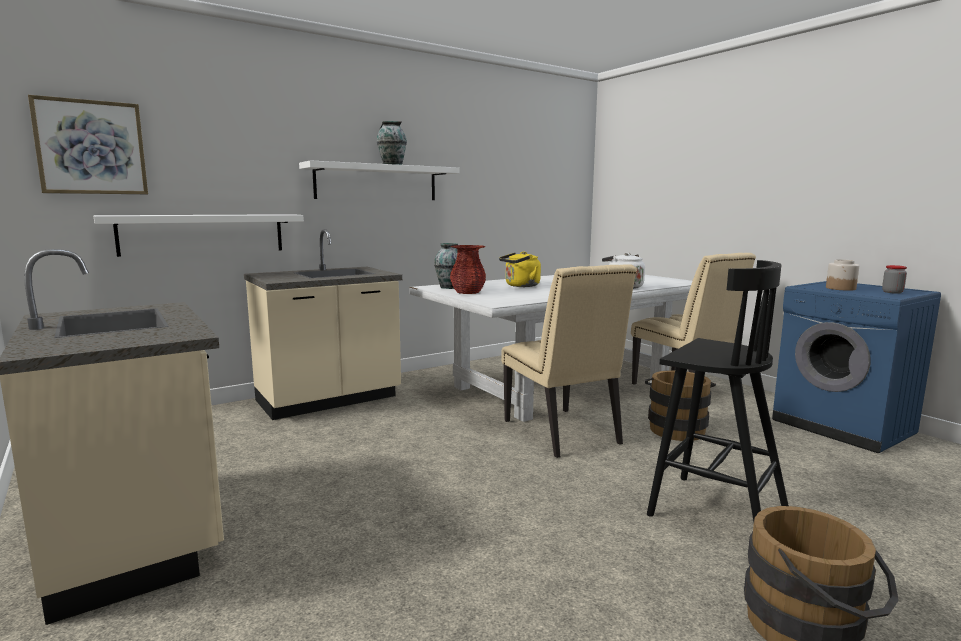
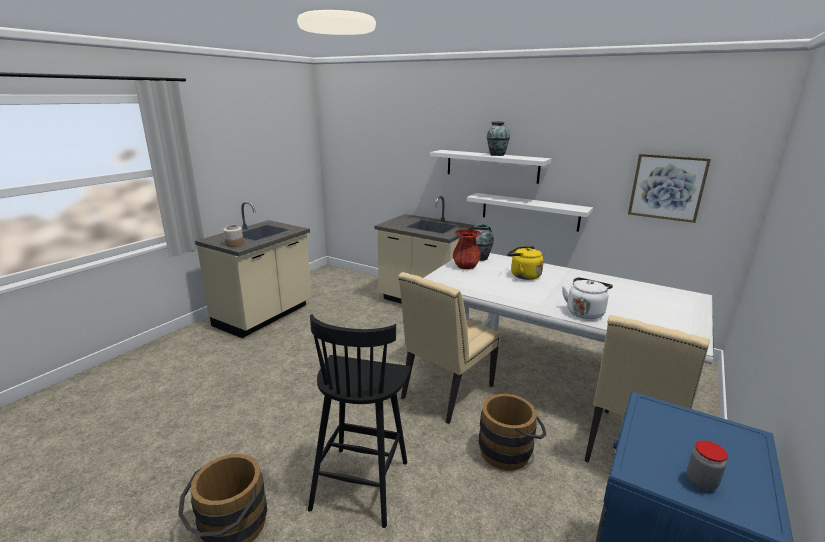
camera: 65 degrees right, 10 degrees up
picture [28,95,148,194] -> picture moved to [628,154,711,223]
white shelf [94,214,304,257] -> white shelf moved to [467,193,593,232]
jar [826,259,859,291] -> jar moved to [223,225,244,247]

